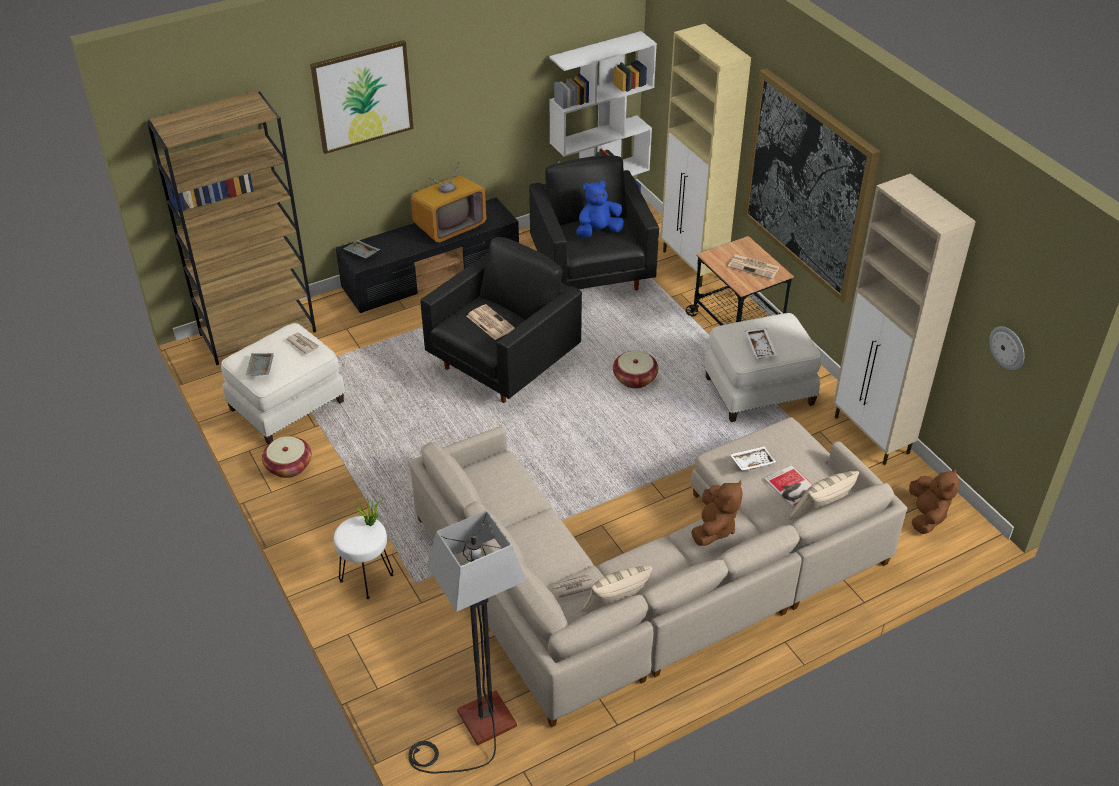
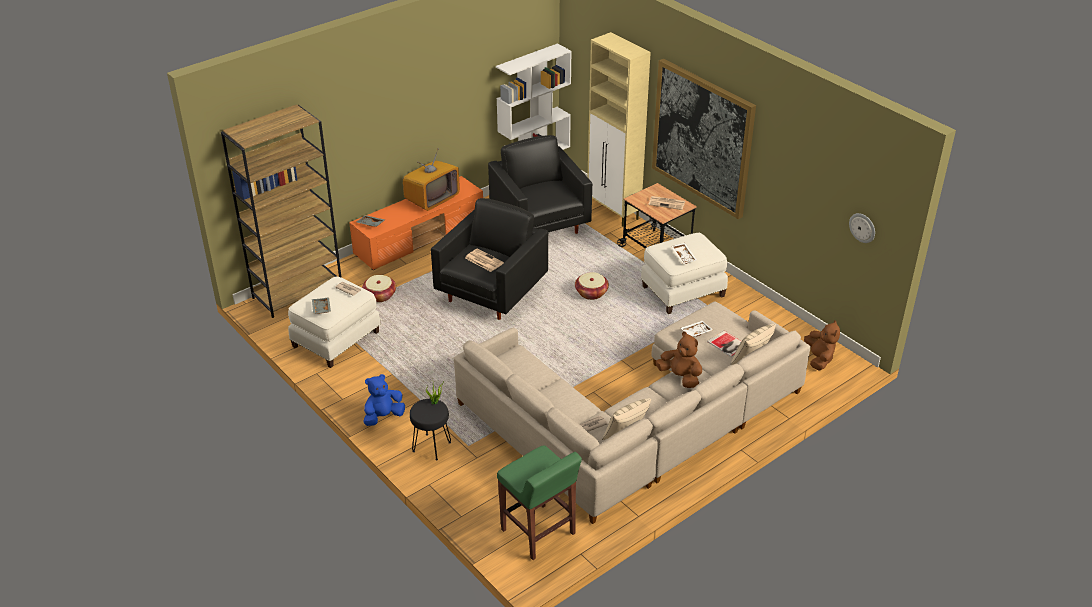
camera: 10 degrees left, 5 degrees down
basket [262,436,312,478] -> basket moved to [362,275,396,302]
picture [310,40,414,154] -> none
white stool [334,516,394,599] -> black stool [410,399,451,461]
black tv stand [336,197,519,313] -> orange tv stand [349,176,483,270]
floor lamp [408,510,526,774] -> green stool [497,445,582,560]
blue plush toy [576,181,624,237] -> blue plush toy moved to [363,374,405,426]
brown plush toy [691,480,743,546] -> brown plush toy turned 60 degrees counterclockwise [656,332,702,388]
beige cabinet [833,173,976,465] -> none

